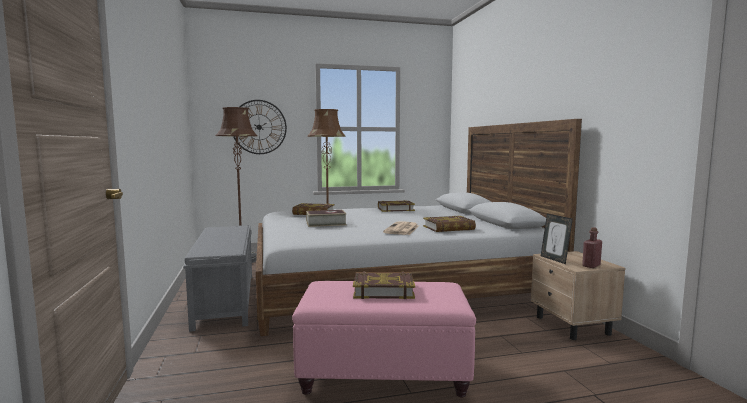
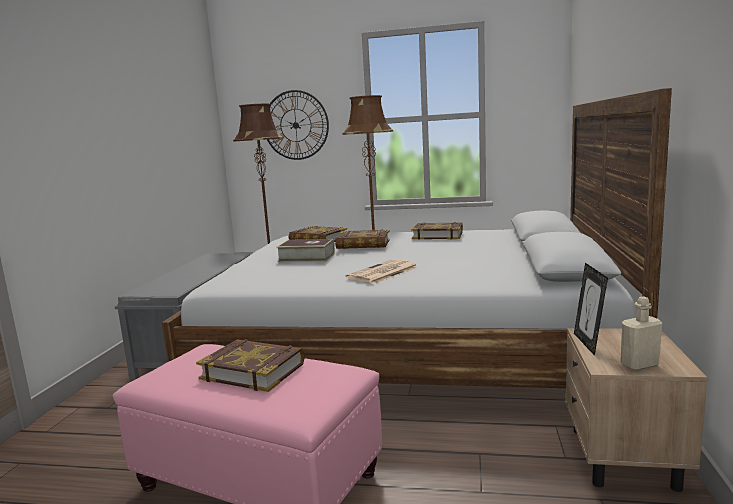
camera: 25 degrees right, 5 degrees up
book [423,216,476,232] -> book moved to [335,229,390,249]
red bottle [582,227,602,268] -> beige bottle [621,297,662,371]

